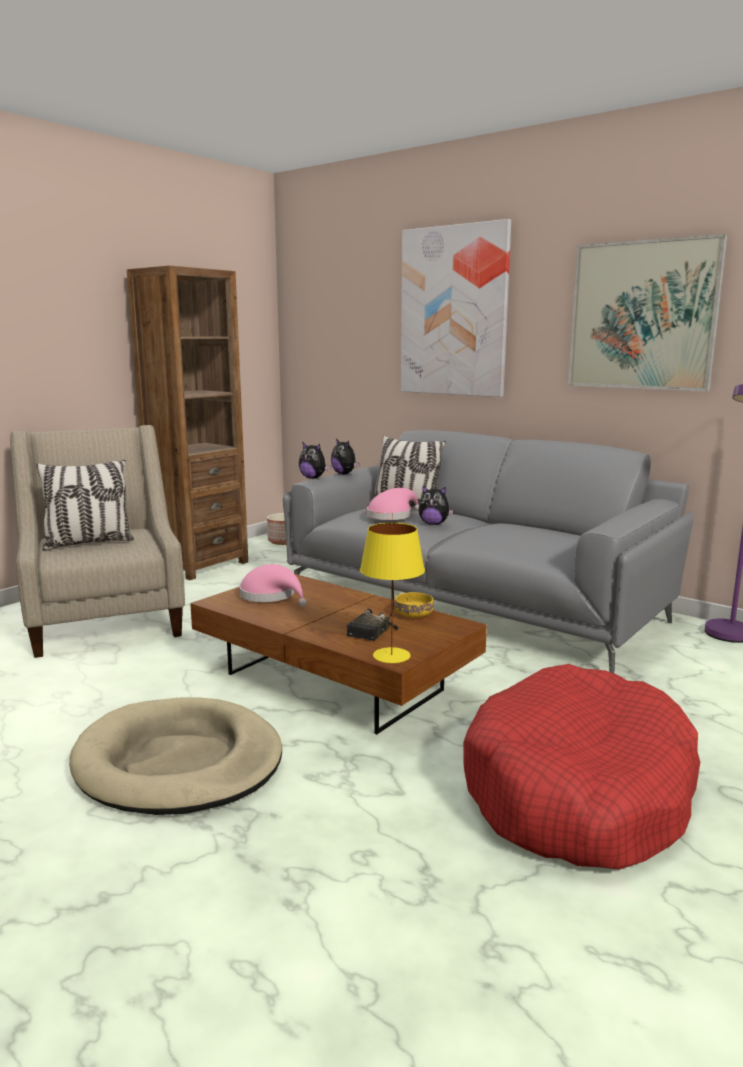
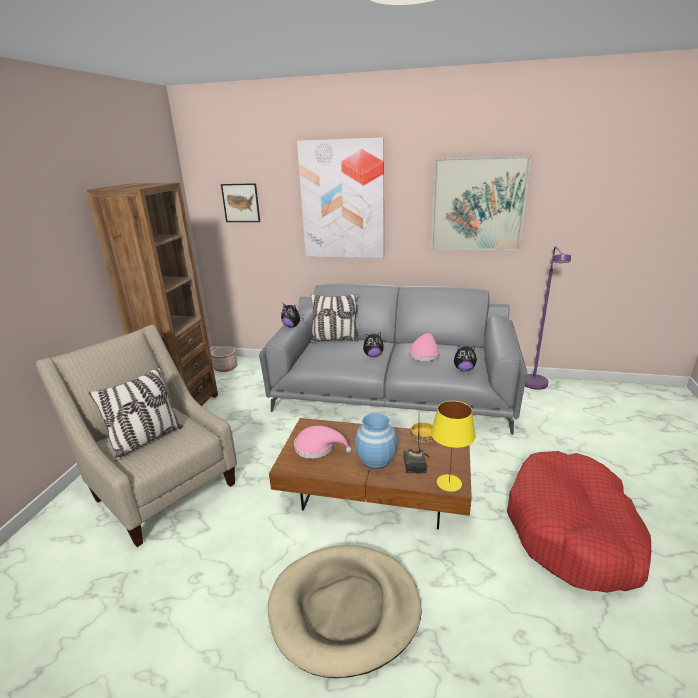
camera: 25 degrees left, 10 degrees up
plush toy [299,443,331,479] -> plush toy moved to [454,345,477,371]
pink hat [367,488,419,520] -> pink hat moved to [409,333,440,361]
none -> picture [221,183,260,222]
none -> blue vase [355,413,398,469]

